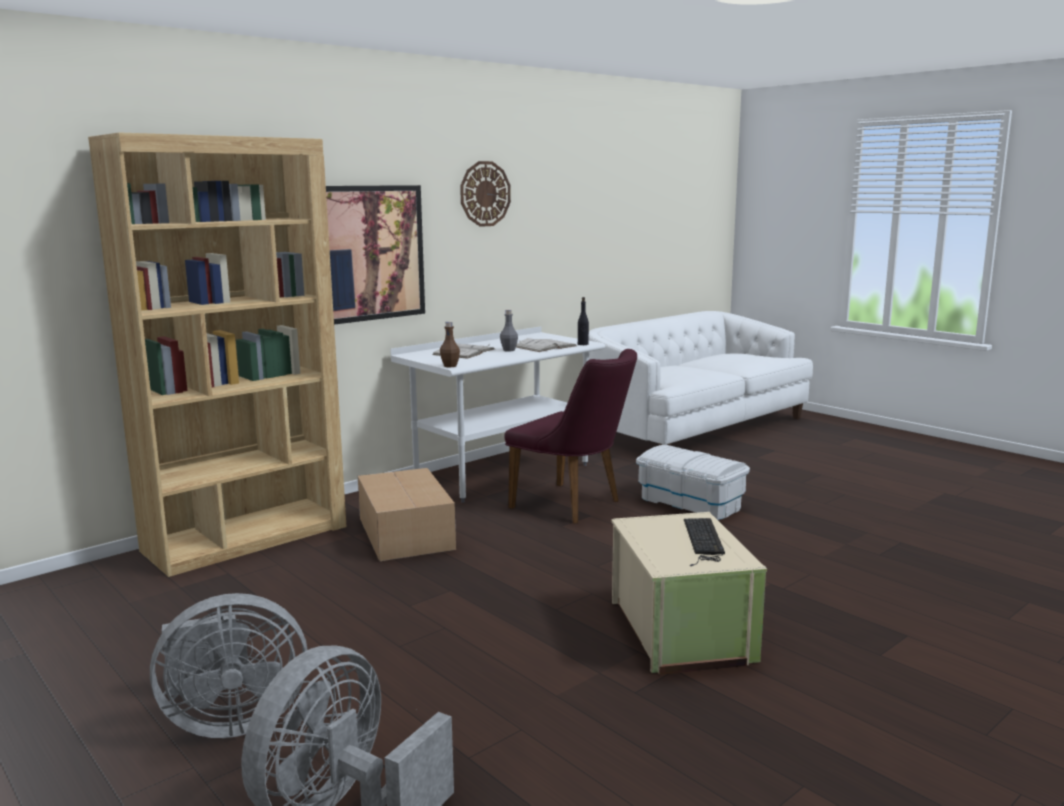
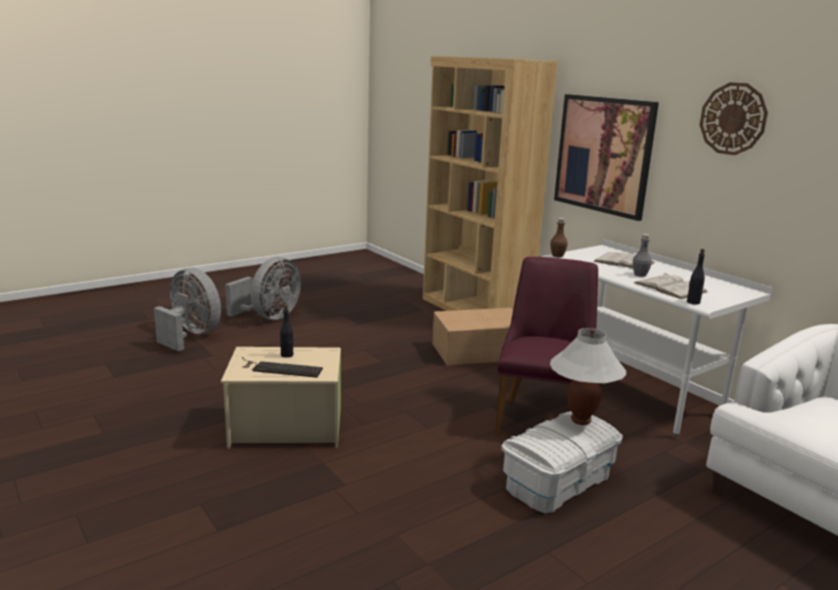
camera: 95 degrees right, 5 degrees up
grey fan [150,593,308,738] -> grey fan turned 135 degrees counterclockwise [225,257,301,320]
purple chair [504,349,637,523] -> purple chair turned 150 degrees clockwise [495,257,598,435]
none -> black bottle [280,305,293,358]
none -> white table lamp [550,328,626,425]

